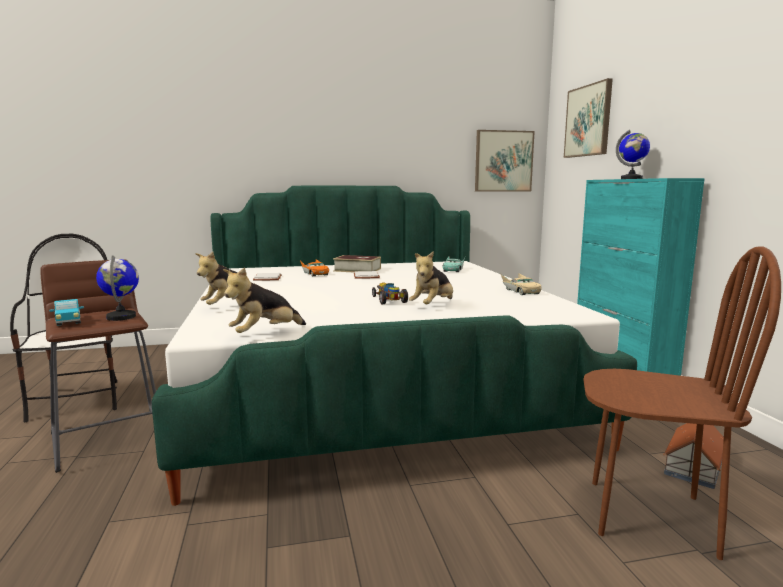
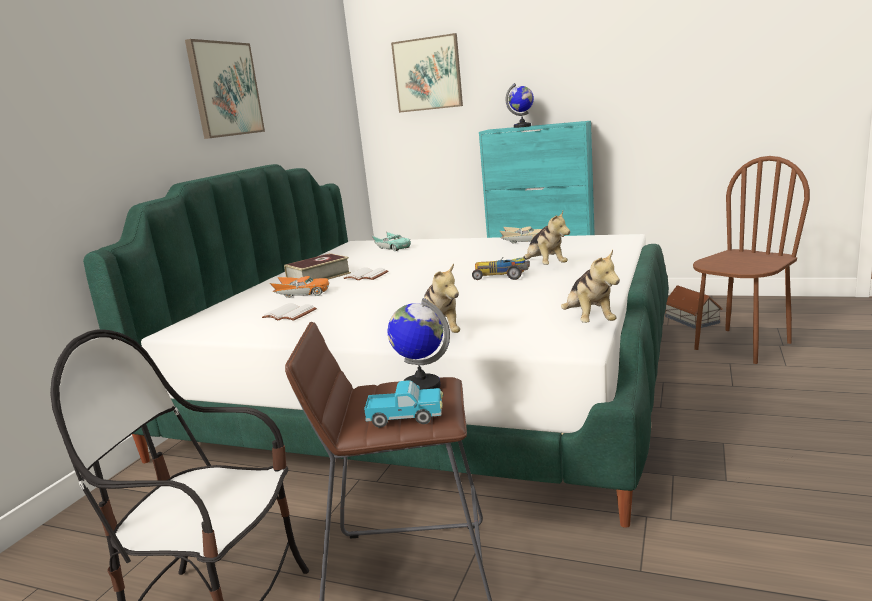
camera: 55 degrees left, 5 degrees up
picture [475,130,535,192] -> picture moved to [185,39,265,139]

